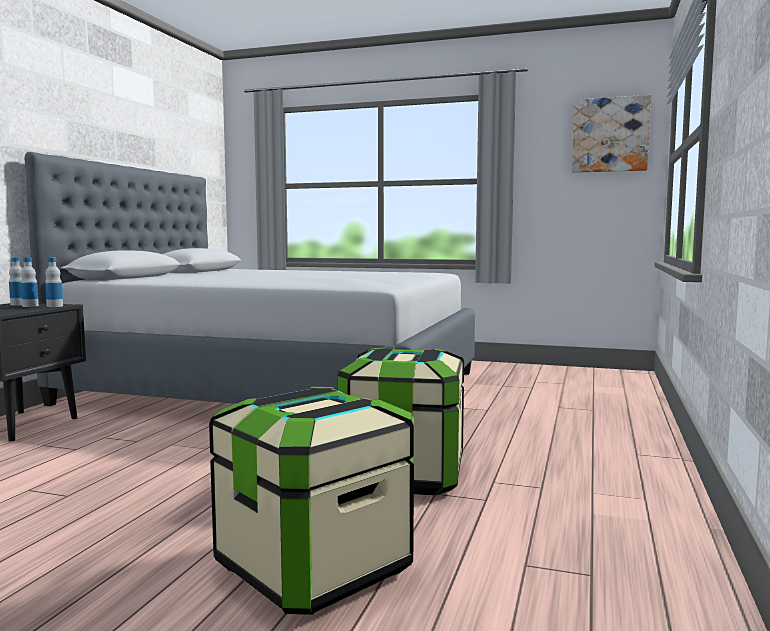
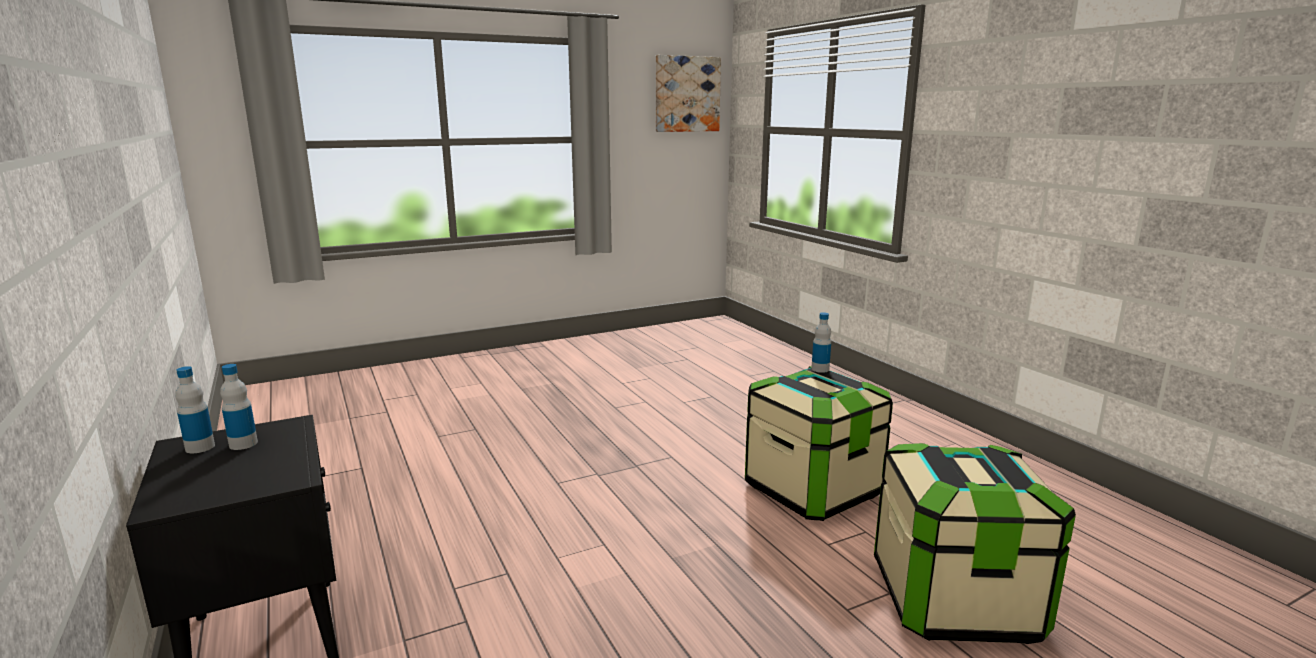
camera: 45 degrees left, 10 degrees up
grey bed [24,152,475,406] -> none
bottle [45,258,63,307] -> bottle moved to [811,312,831,373]

